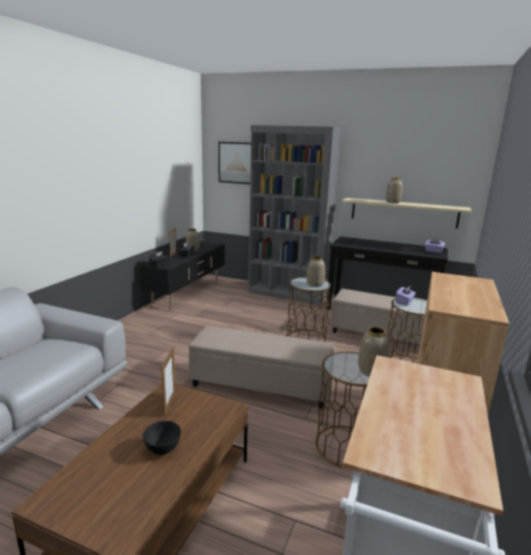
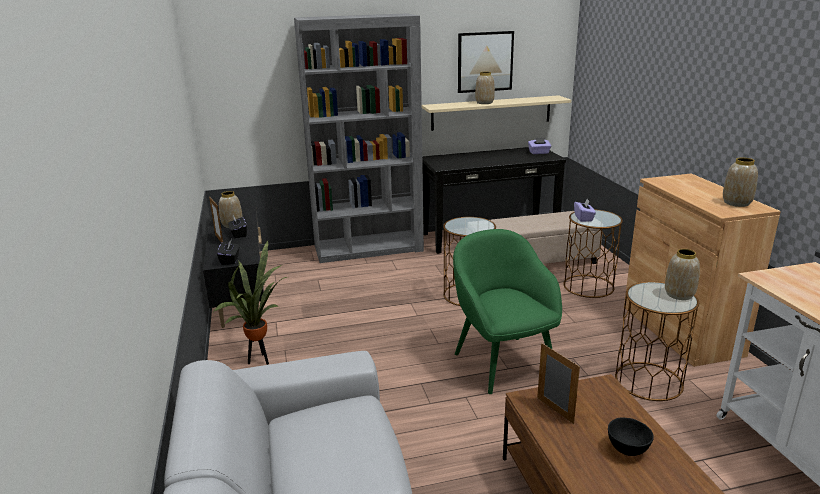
camera: 35 degrees left, 5 degrees up
beige ottoman [189,326,335,409] -> green armchair [453,229,562,394]
picture [218,142,251,184] -> picture moved to [458,31,514,93]
vase [306,256,325,287] -> vase moved to [723,158,758,207]
none -> potted plant [214,241,287,365]

